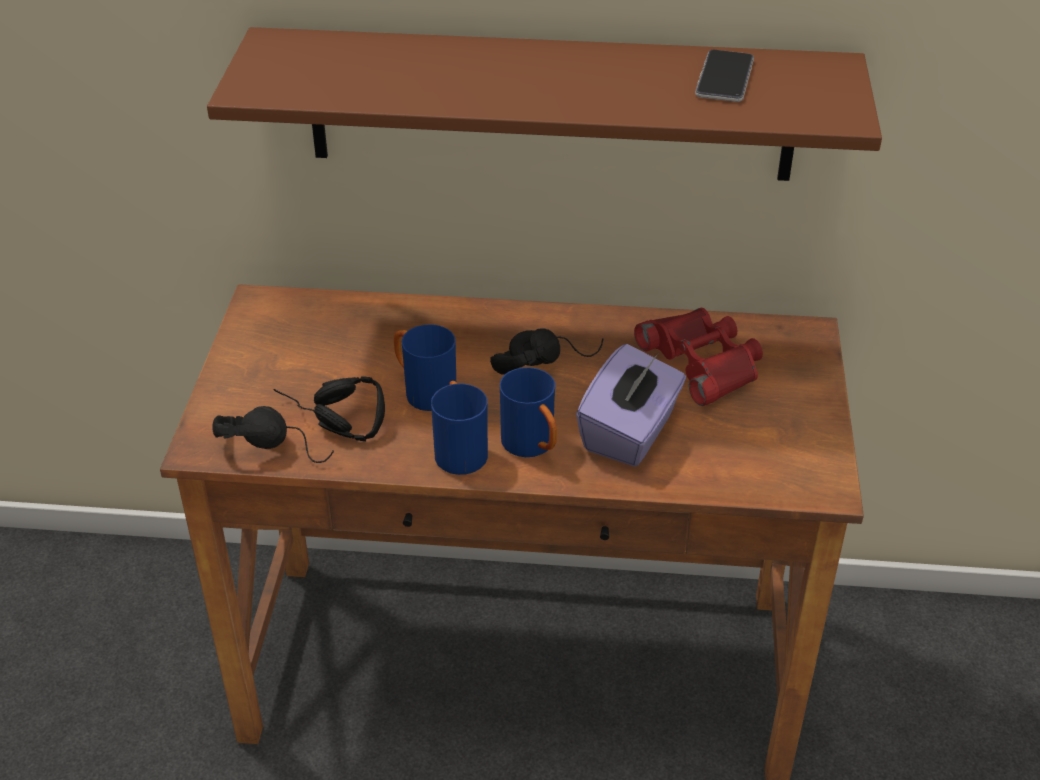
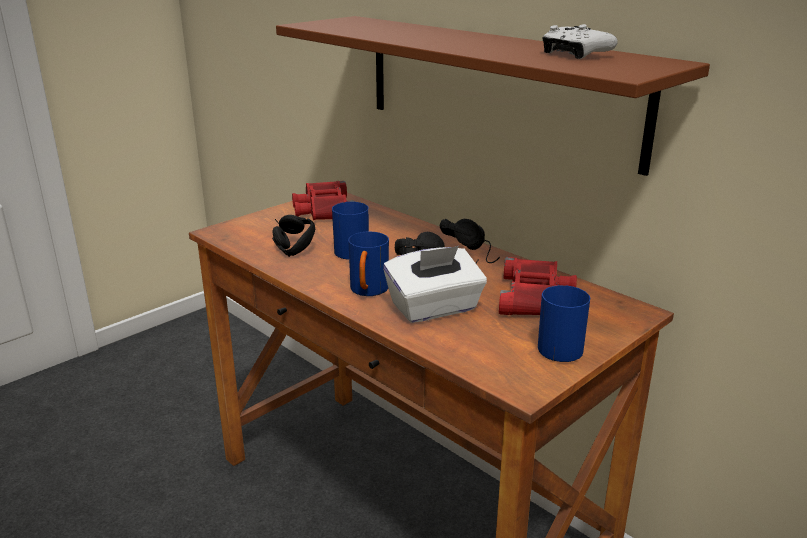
camera: 40 degrees right, 15 degrees down
black headphones [213,406,334,463] -> black headphones moved to [440,219,500,263]
blue mug [431,381,488,475] -> blue mug moved to [538,285,590,362]
purple tissue box [576,344,686,467] -> white tissue box [383,246,487,323]
phone [695,50,754,102] -> white game controller [543,24,618,59]
none -> red binoculars [292,181,355,220]

